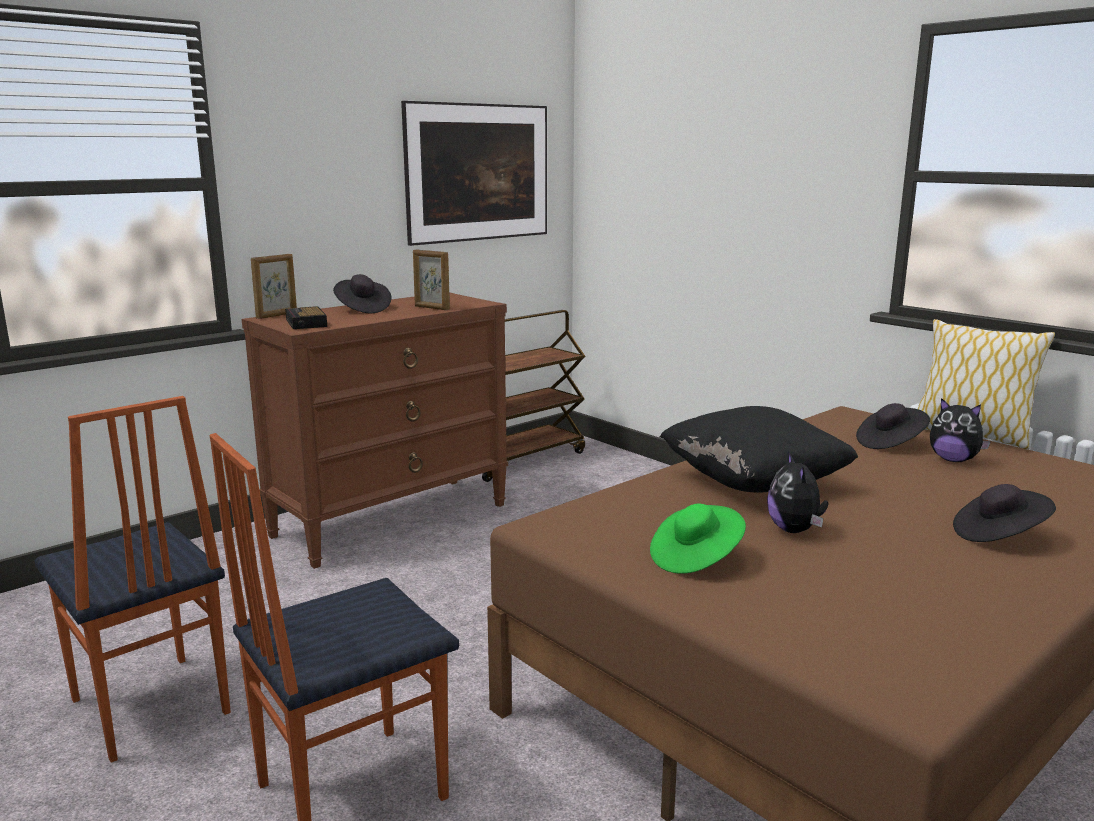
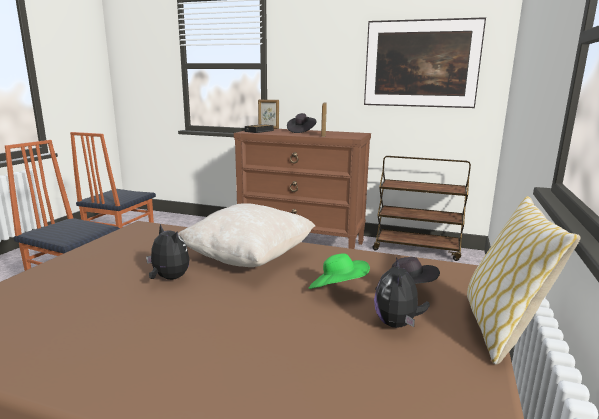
camera: 60 degrees right, 0 degrees up
green hat [650,504,746,573] -> green hat moved to [309,253,370,289]
black pillow [660,406,858,493] -> beige pillow [178,203,315,267]
plush toy [767,451,829,533] -> plush toy turned 75 degrees clockwise [146,224,190,280]
black hat [953,484,1056,542] -> none

